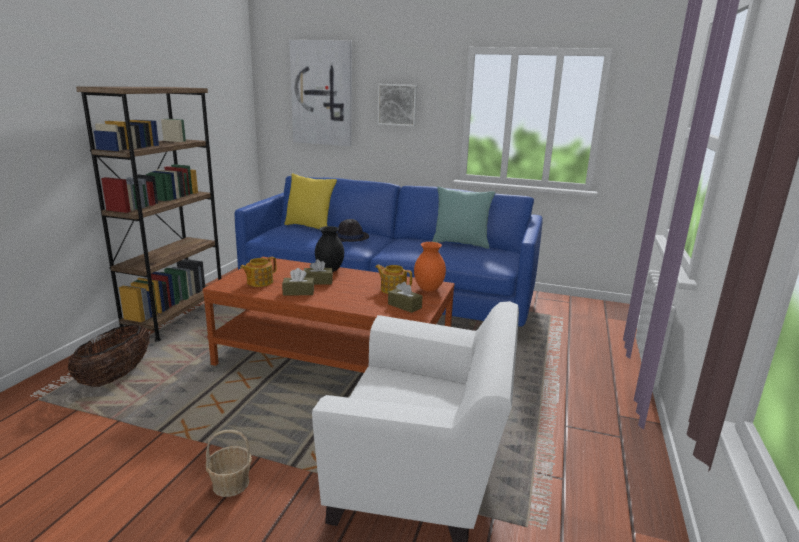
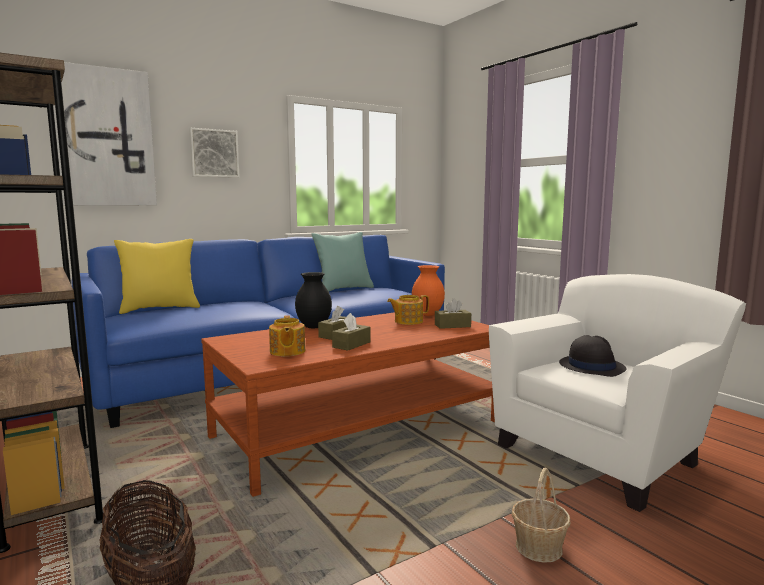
camera: 50 degrees left, 10 degrees down
black hat [336,219,369,242] -> black hat moved to [559,335,626,377]

